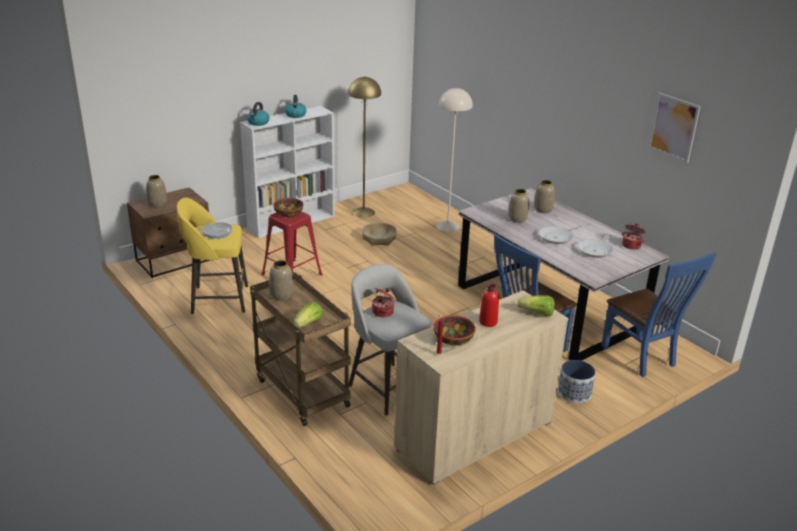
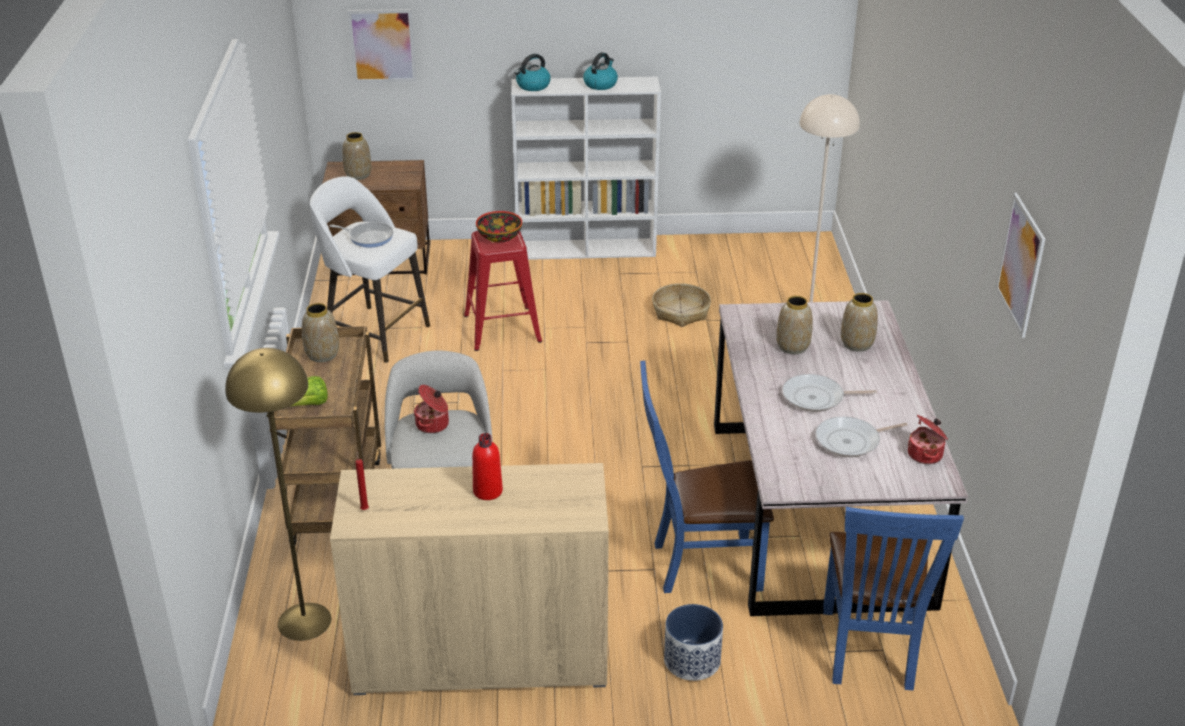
camera: 35 degrees right, 5 degrees up
yellow stool [177,197,248,314] -> white stool [310,176,430,363]
yellow floor lamp [348,77,381,218] -> yellow floor lamp moved to [225,348,331,641]
bowl [433,315,476,346] -> none
lettuce [518,295,555,316] -> none
none -> picture [347,9,417,83]

